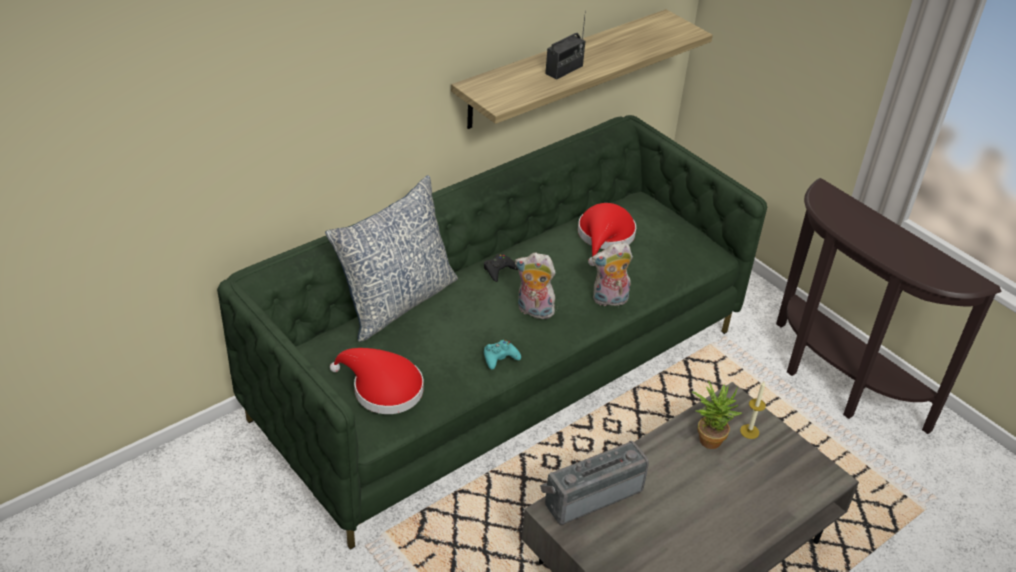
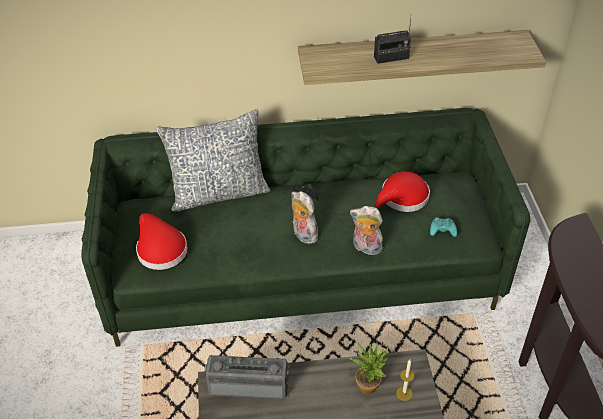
camera: 35 degrees right, 5 degrees up
turquoise game controller [484,340,521,370] -> turquoise game controller moved to [430,217,457,237]

